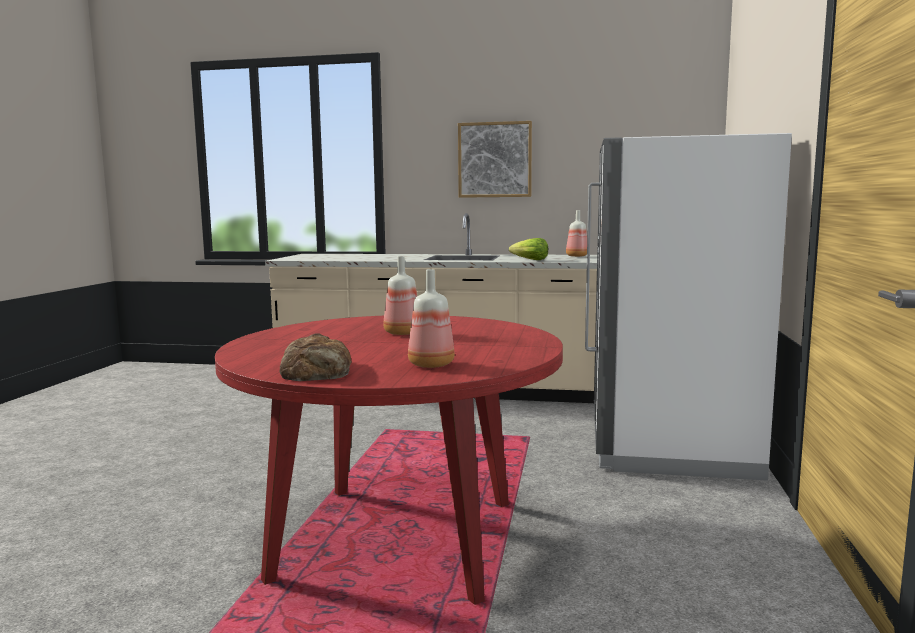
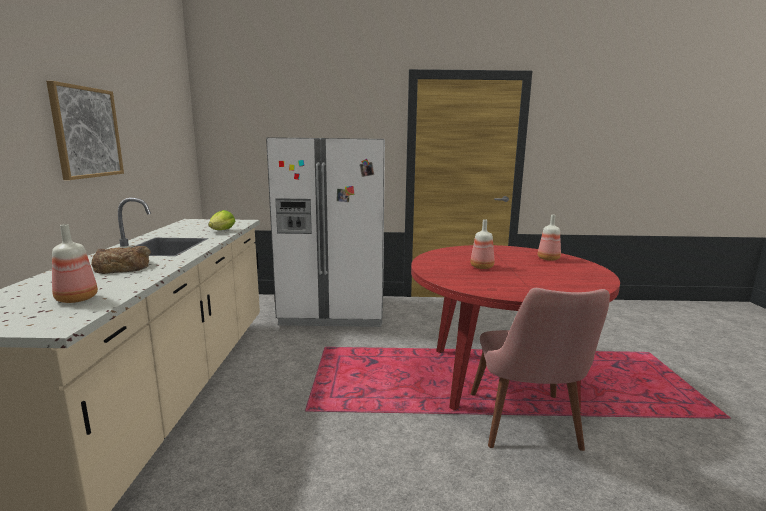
camera: 100 degrees left, 5 degrees up
bread [280,333,352,381] -> bread moved to [91,246,151,274]
bottle [566,210,587,257] -> bottle moved to [52,224,98,303]
none -> pink chair [471,288,610,451]

